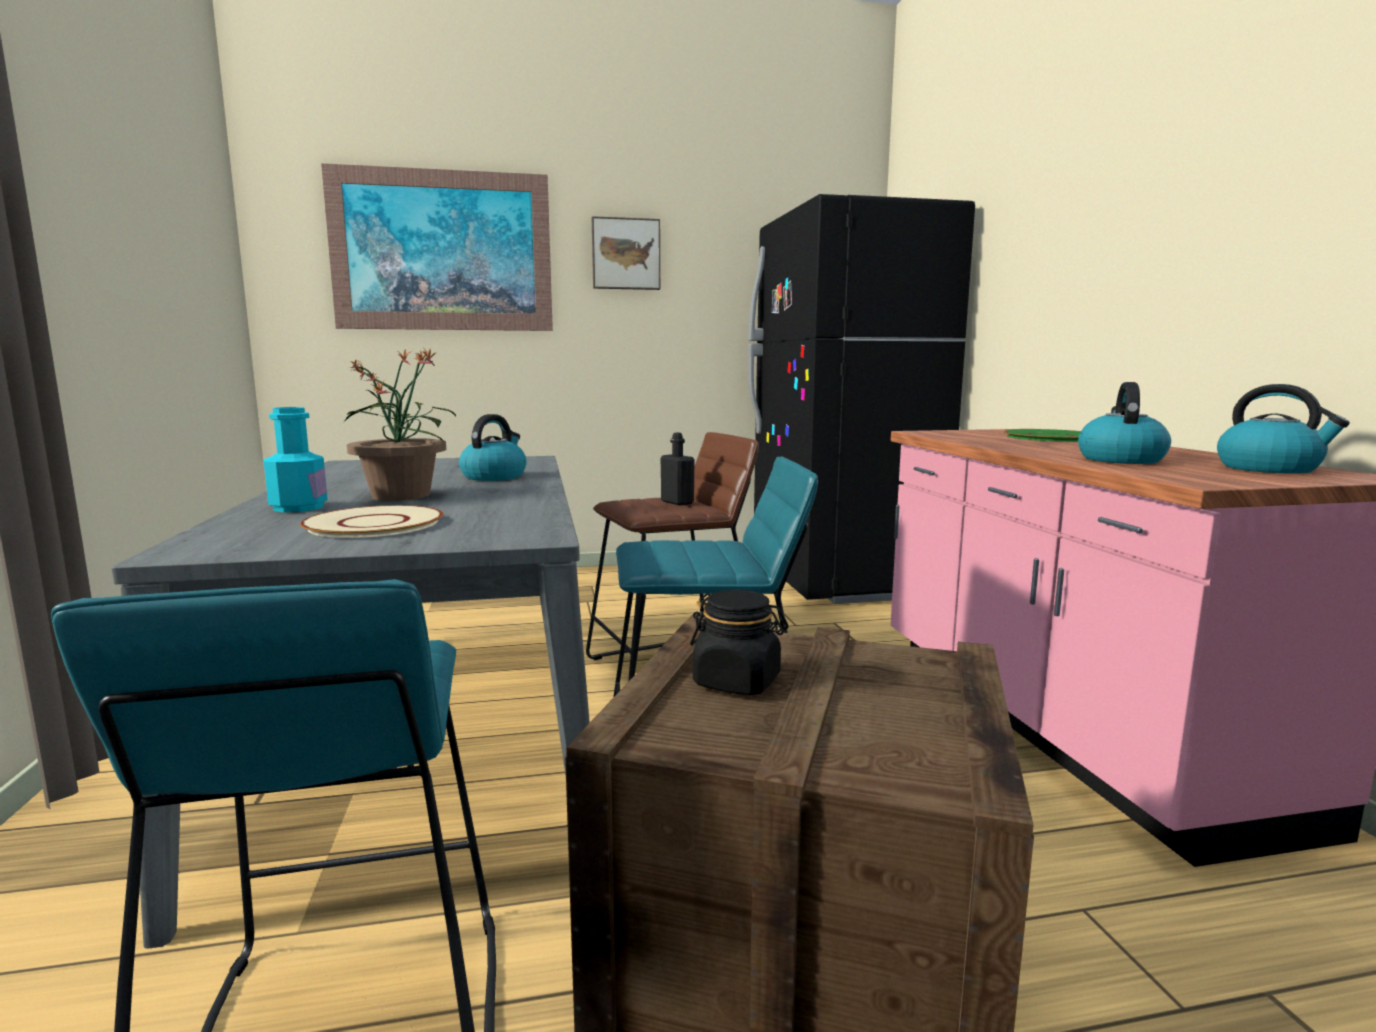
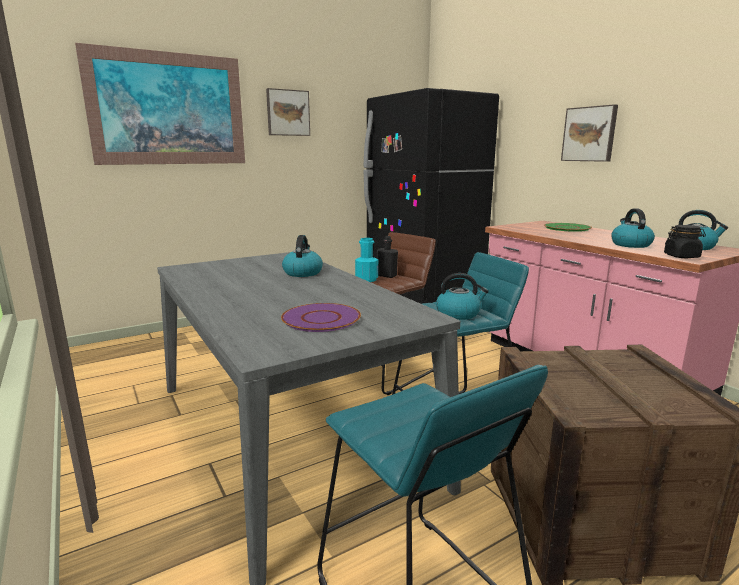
camera: 20 degrees left, 5 degrees up
turquoise bottle [263,407,328,512] -> turquoise bottle moved to [355,238,378,282]
beige plate [300,505,444,538] -> purple plate [281,303,361,332]
potted plant [344,349,456,501] -> none
black jar [690,590,789,695] -> black jar moved to [664,225,706,258]
none -> kettle [436,273,489,320]
none -> picture [561,104,618,162]

